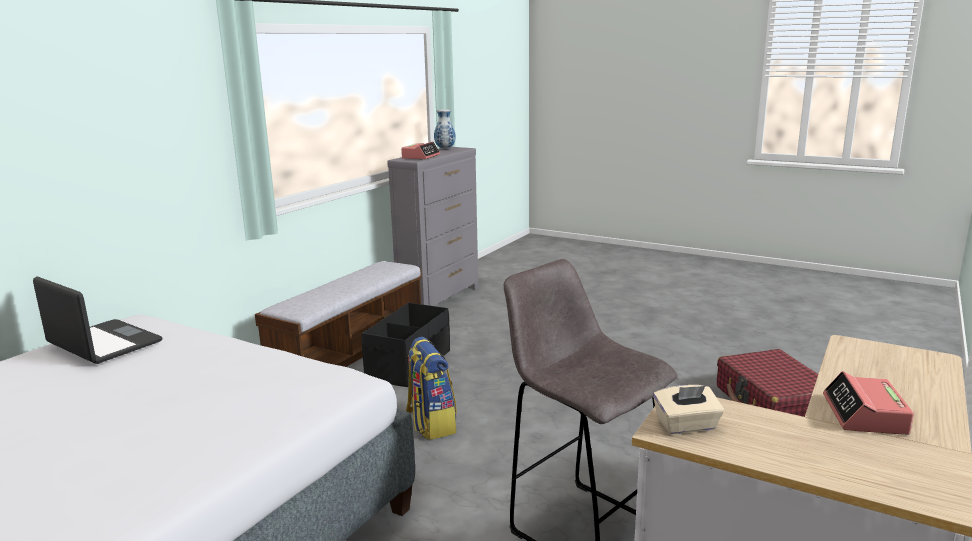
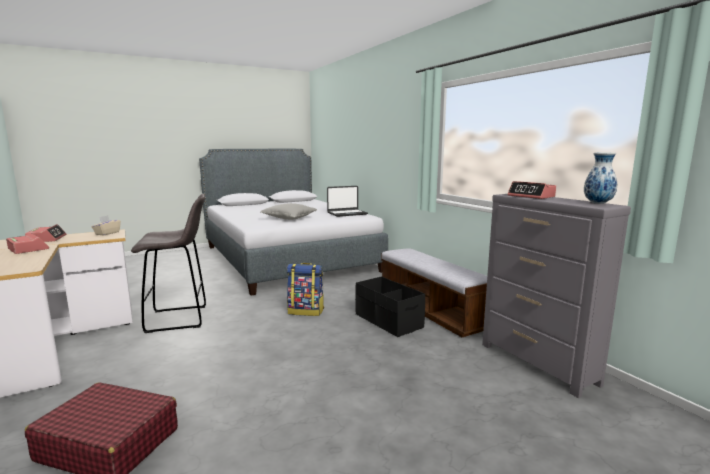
camera: 120 degrees right, 5 degrees down
none -> alarm clock [25,224,66,242]
none -> grey pillow [260,203,317,220]

